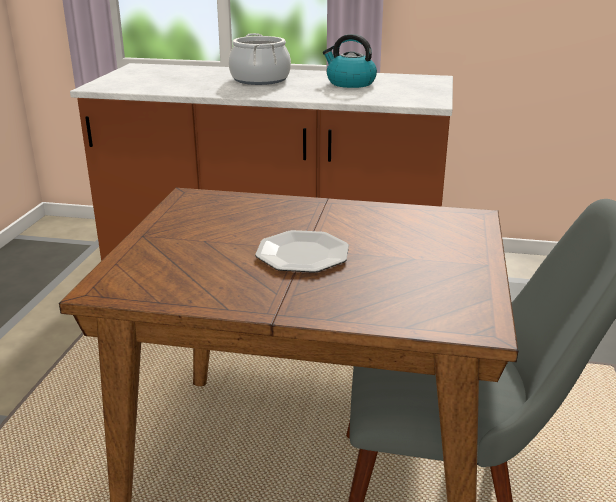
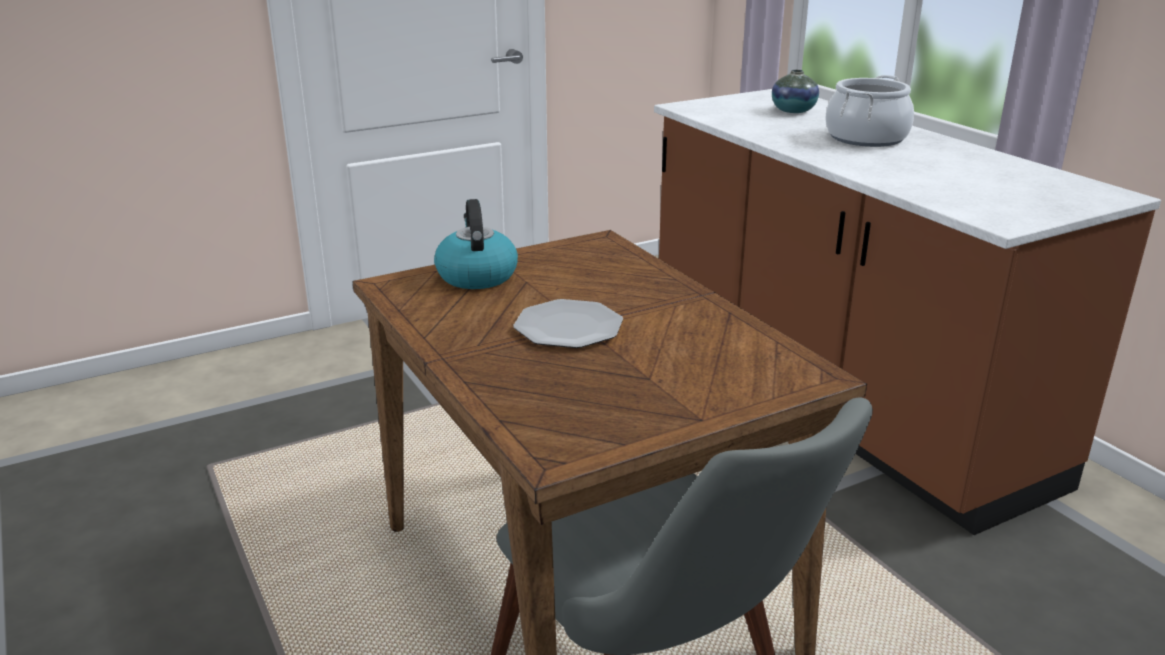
camera: 50 degrees right, 0 degrees up
kettle [323,34,377,88] -> kettle moved to [434,199,518,289]
none -> vase [772,70,819,113]

